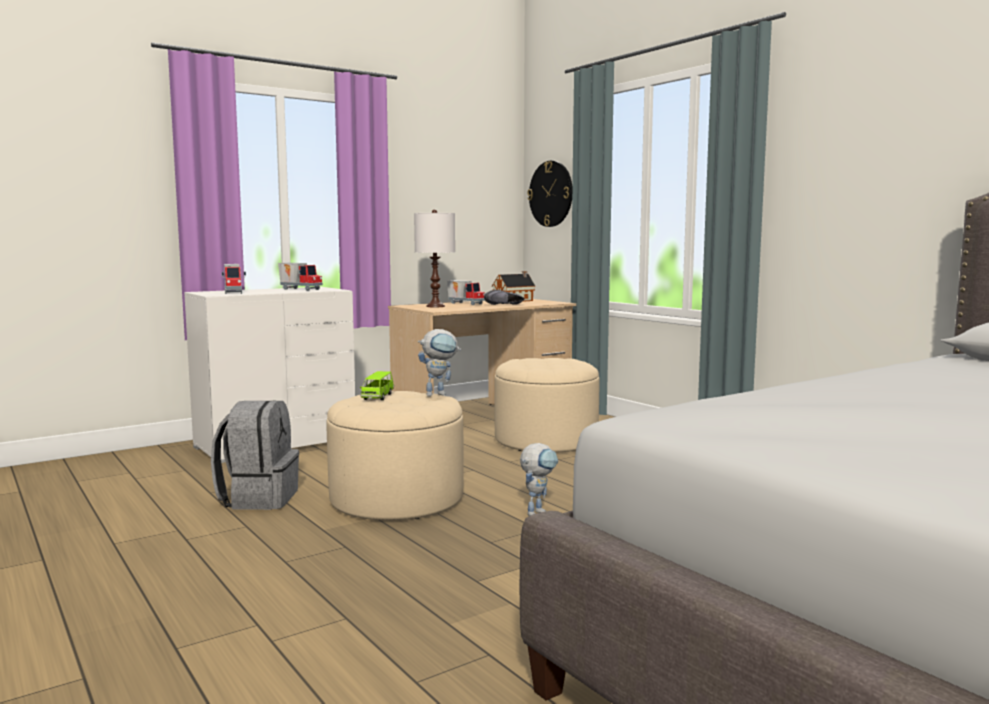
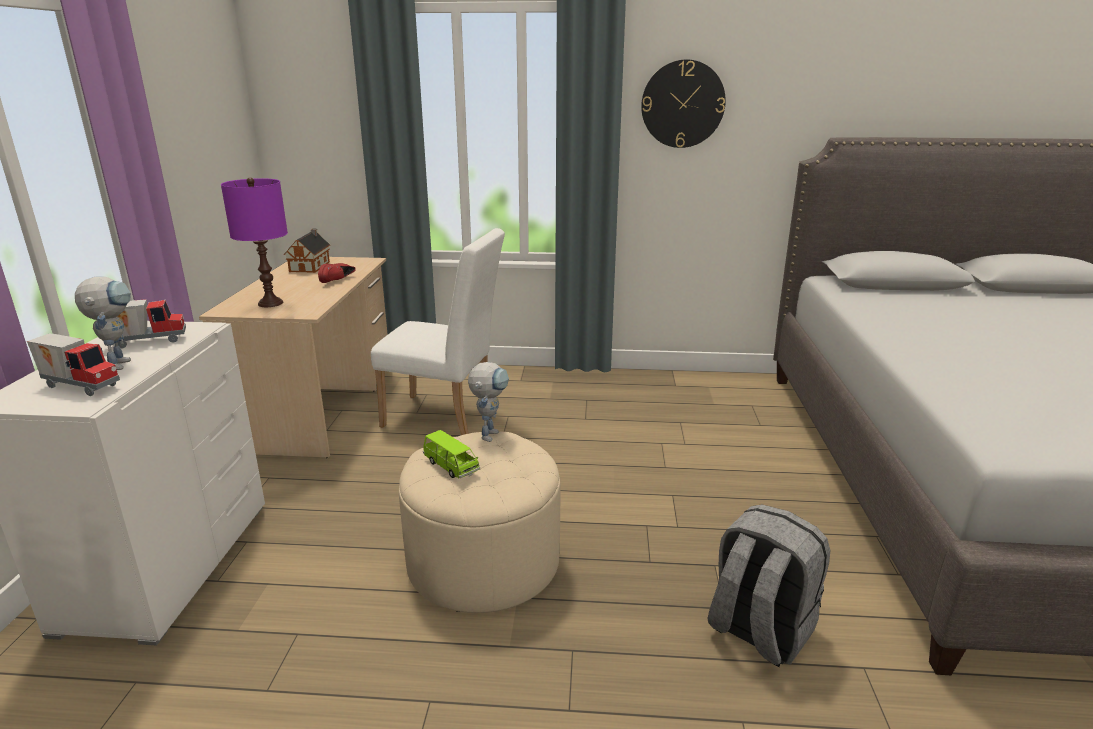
camera: 50 degrees left, 15 degrees up
grey backpack [211,400,299,510] -> grey backpack moved to [708,504,830,667]
white table lamp [414,210,455,307] -> purple table lamp [221,177,288,307]
toy truck [447,280,485,305] -> none
black shoe [484,290,524,305] -> red shoe [318,263,356,283]
beige ottoman [495,358,600,453] -> white chair [371,228,505,435]
toy robot [520,443,558,516] -> toy robot moved to [75,276,131,370]
wall clock [528,161,572,227] -> wall clock moved to [641,60,726,148]

